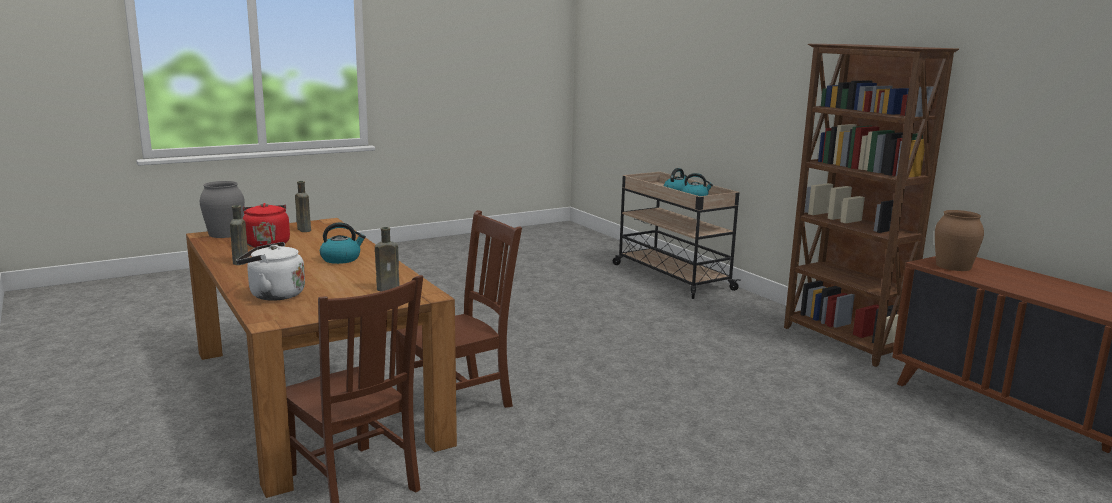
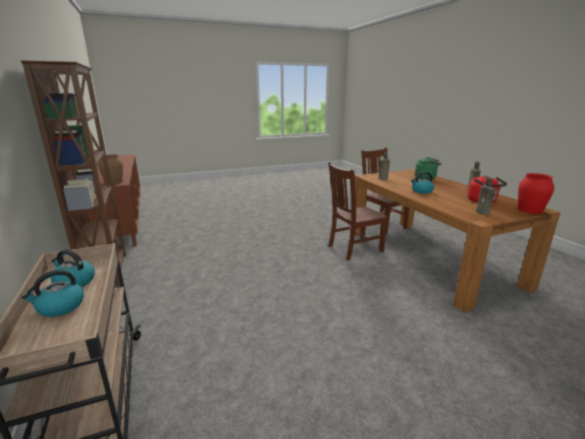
camera: 170 degrees left, 5 degrees up
grey vase [200,181,245,238] -> red vase [518,173,554,214]
white kettle [236,242,305,300] -> green kettle [414,157,441,179]

